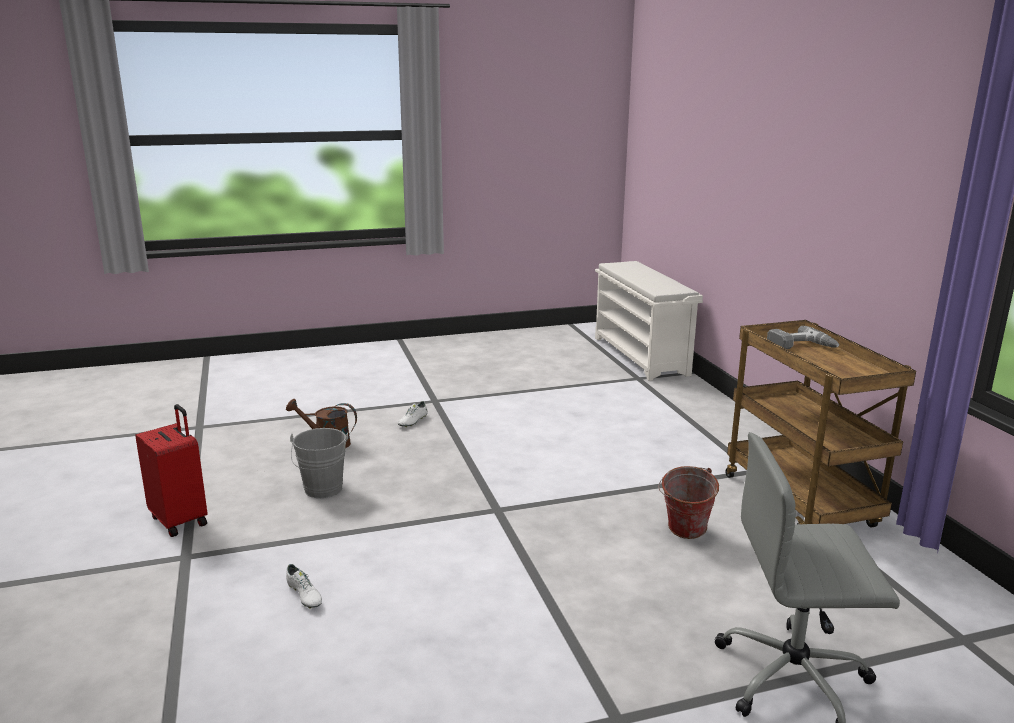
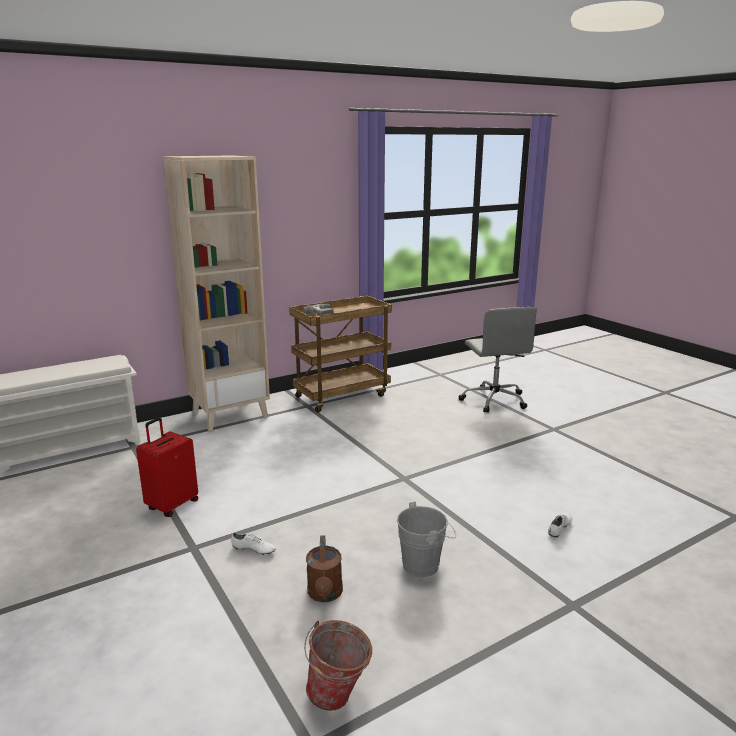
camera: 105 degrees left, 0 degrees up
red suitcase [135,404,207,537] -> red suitcase moved to [136,418,198,517]
bucket [658,466,719,539] -> bucket moved to [304,620,372,711]
none -> beige bookcase [163,155,270,431]

